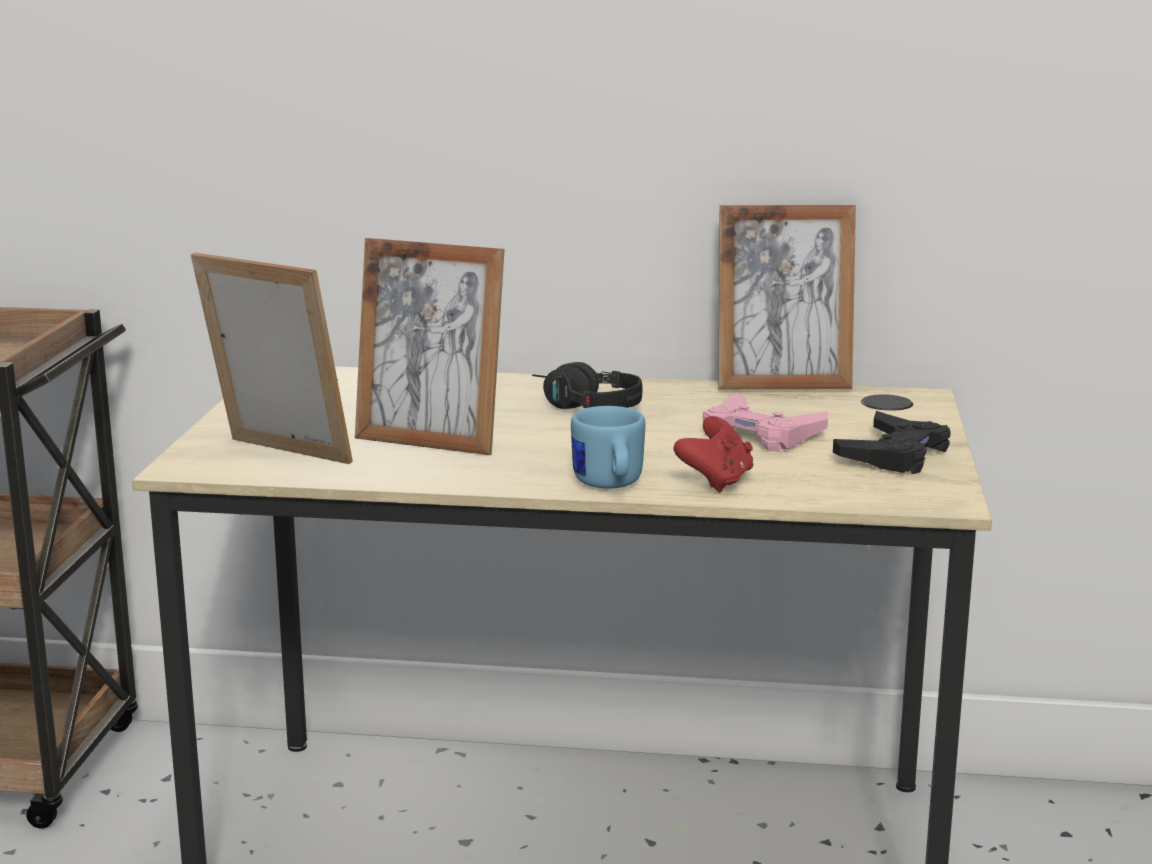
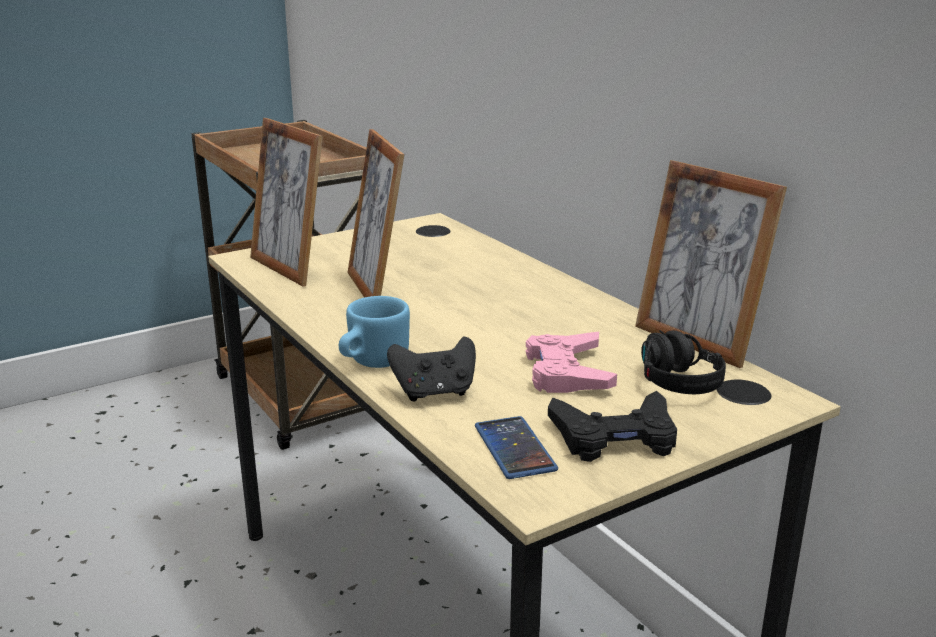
camera: 50 degrees right, 5 degrees up
picture frame [191,252,353,464] -> picture frame turned 150 degrees clockwise [250,118,323,287]
black headphones [532,362,642,409] -> black headphones moved to [641,330,726,394]
red game controller [674,416,753,493] -> black game controller [387,337,476,402]
none -> phone [475,416,558,479]

